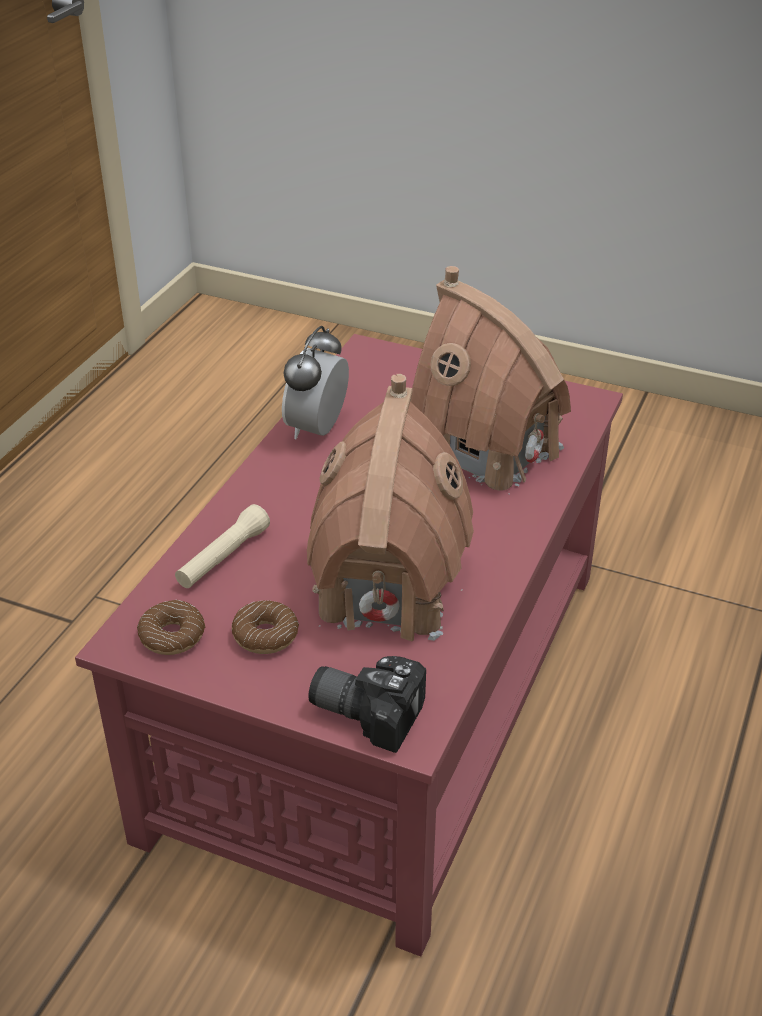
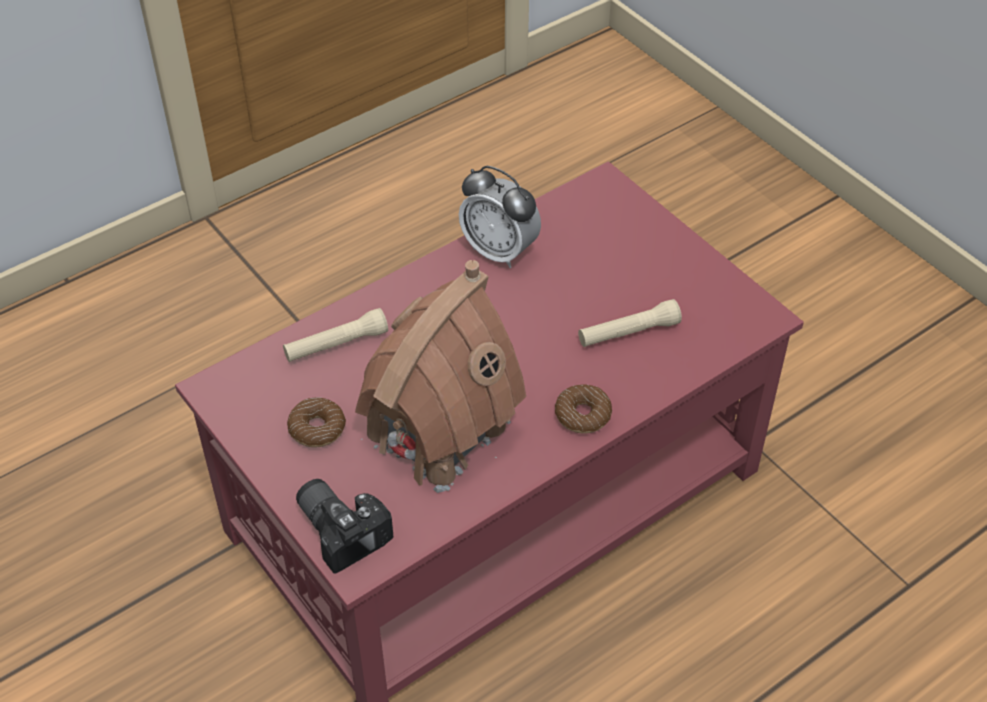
camera: 30 degrees right, 10 degrees up
donut [137,600,205,655] -> donut moved to [555,384,612,434]
alarm clock [282,326,349,440] -> alarm clock turned 105 degrees counterclockwise [459,166,541,268]
toy house [411,266,571,495] -> beige flashlight [578,299,682,347]

